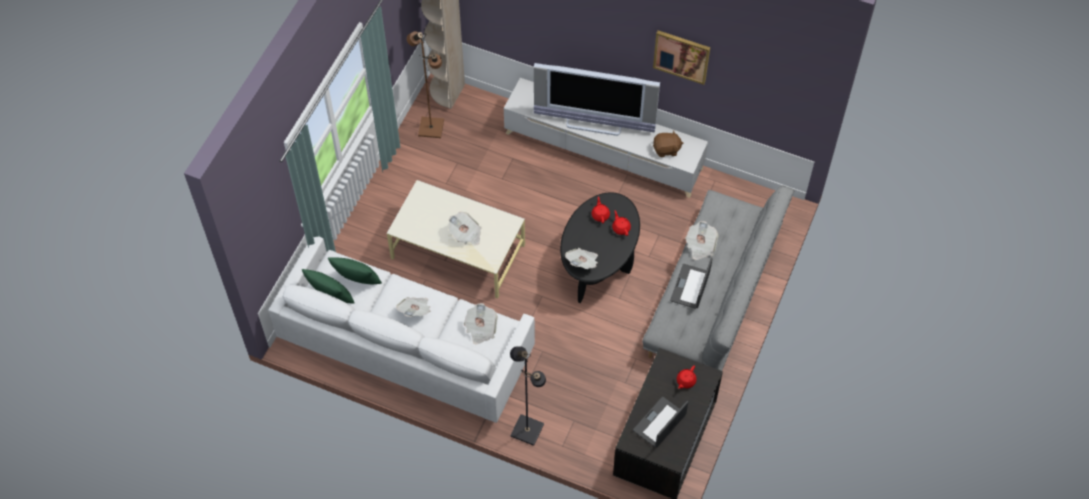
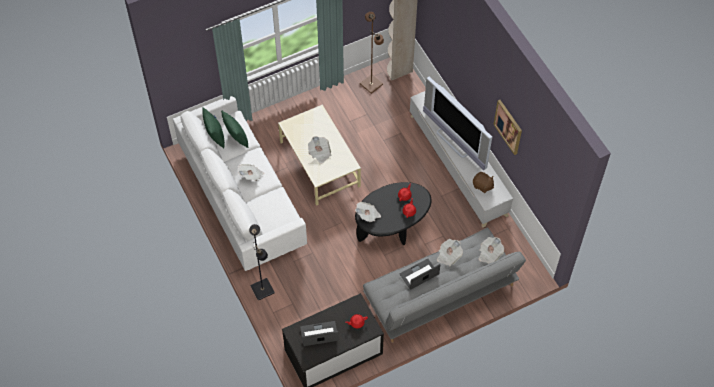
camera: 40 degrees right, 0 degrees up
newspaper [464,303,498,344] -> newspaper moved to [479,237,504,263]

